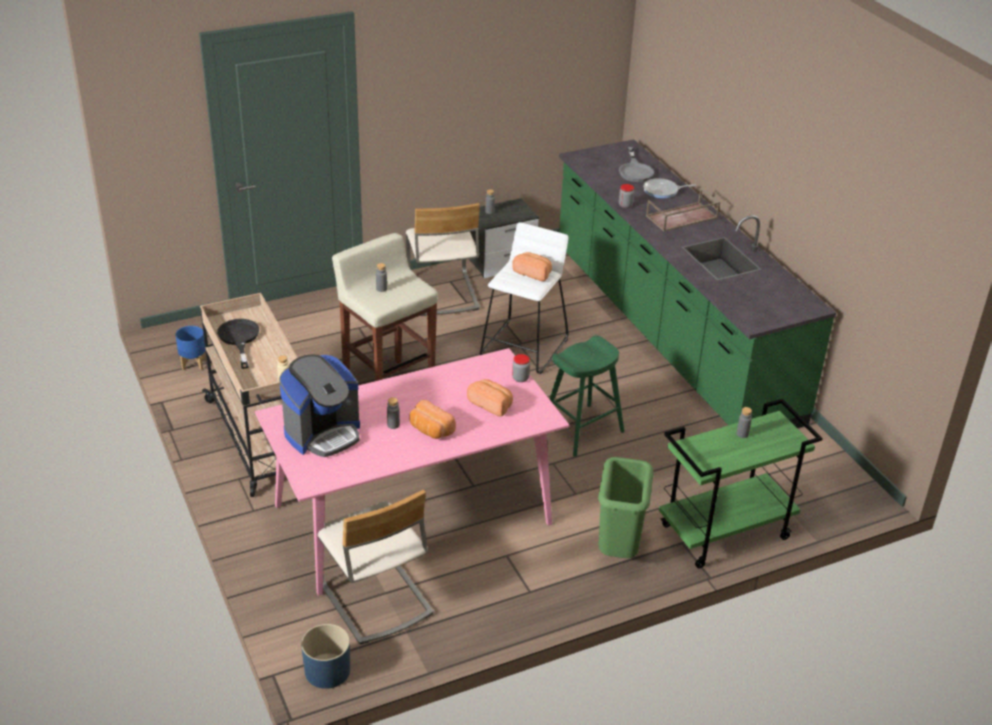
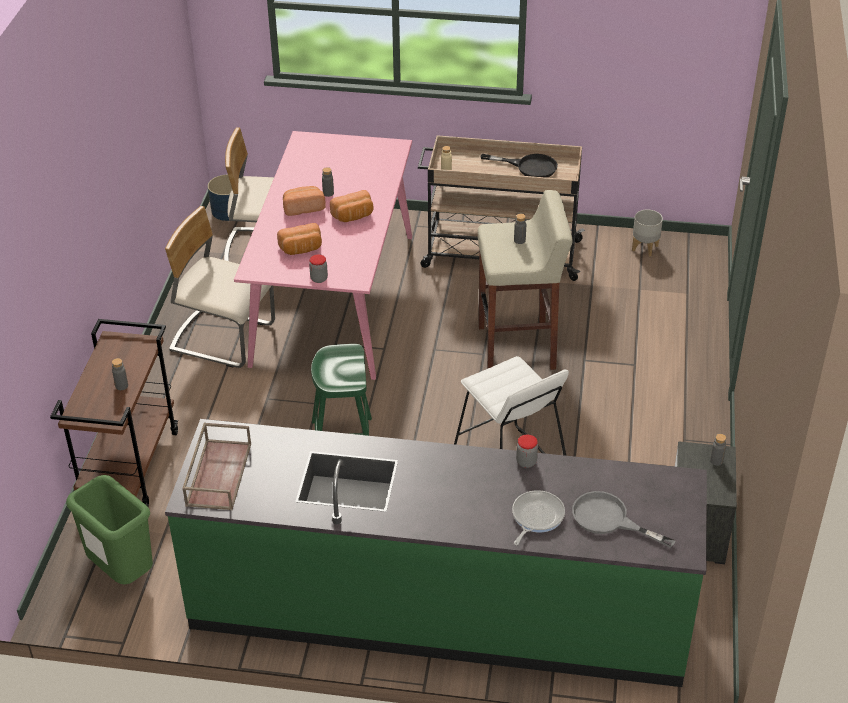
camera: 125 degrees right, 5 degrees up
blue planter [175,326,205,370] -> grey planter [632,209,663,257]
coffee machine [279,354,360,457] -> none
beige chair [406,203,480,316] -> beige chair moved to [165,206,275,368]
bread [512,252,552,281] -> bread moved to [330,190,374,222]
green trash can [598,457,654,558] -> green trash can moved to [66,475,153,585]
brown tray [646,188,720,232] -> brown tray moved to [182,422,251,510]
green cart [659,399,823,568] -> brown cart [50,319,178,507]

